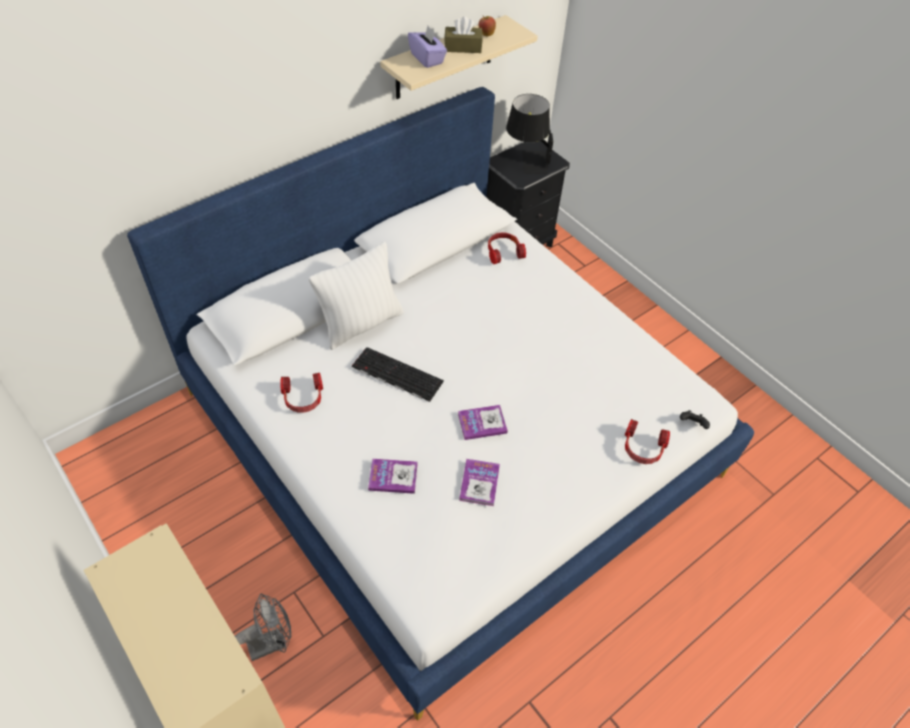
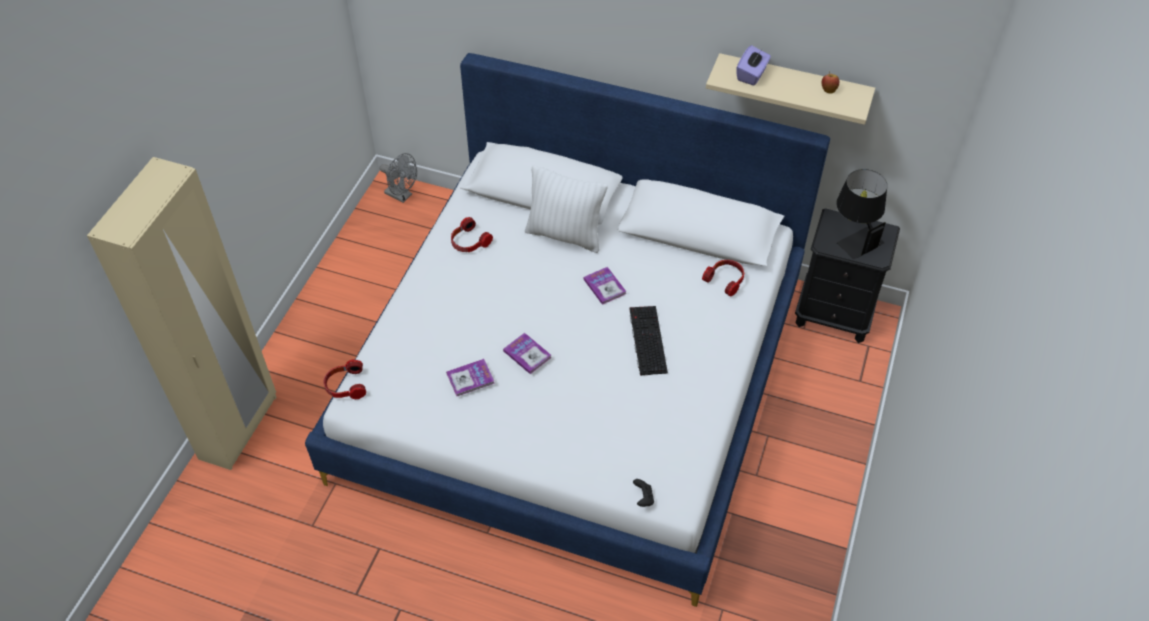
camera: 60 degrees right, 0 degrees up
grey fan [235,594,291,661] -> grey fan moved to [379,153,417,203]
keyboard [352,347,444,402] -> keyboard moved to [629,306,668,376]
book [368,459,418,494] -> book moved to [584,267,627,305]
brown tissue box [444,16,482,53] -> none
headphones [625,419,670,464] -> headphones moved to [323,359,366,399]

